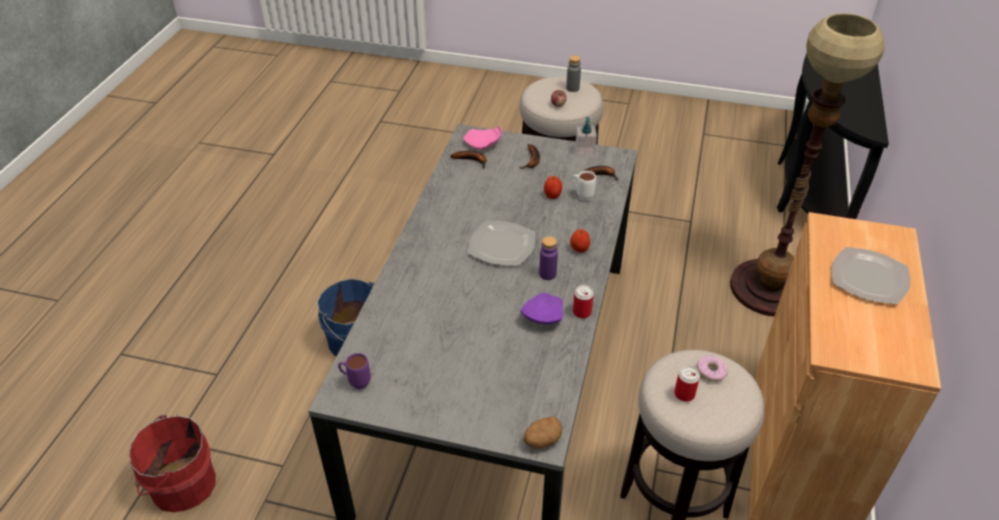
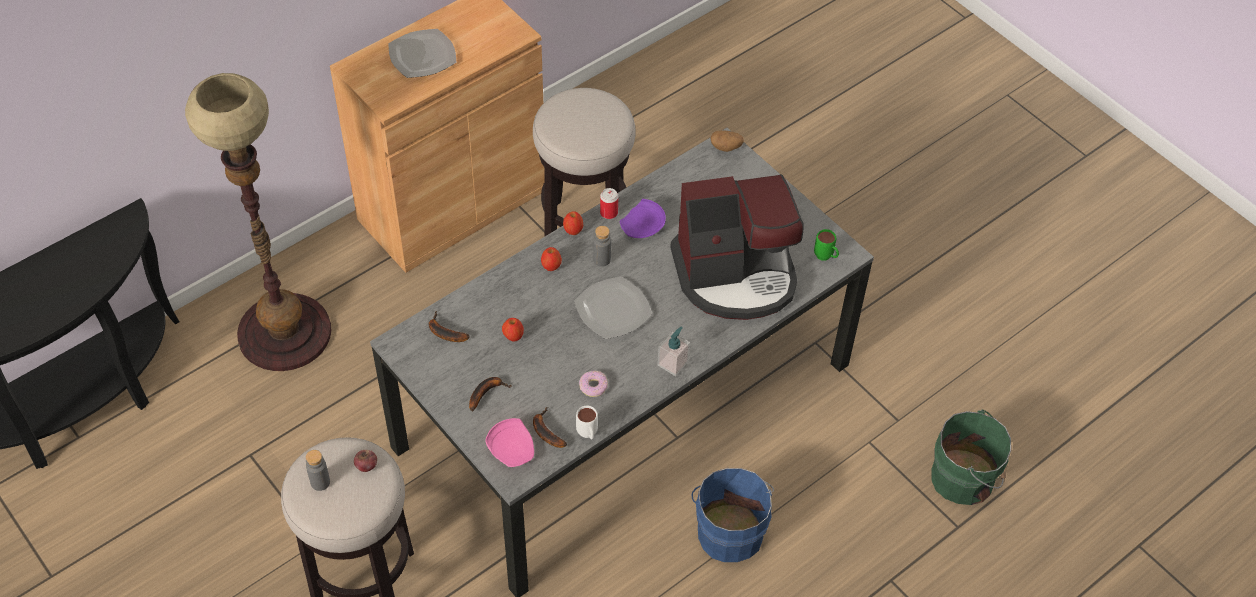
camera: 145 degrees left, 10 degrees up
red bucket [128,415,216,512] -> green bucket [931,410,1011,505]
purple mug [338,353,371,389] -> green mug [814,229,839,261]
purple bottle [539,236,558,280] -> grey bottle [593,226,611,267]
white mug [572,171,596,201] -> white mug moved to [576,406,598,439]
soap dispenser [575,117,597,158] -> soap dispenser moved to [657,326,690,376]
can [674,366,700,402] -> none
donut [697,355,728,382] -> donut moved to [579,371,608,397]
none -> apple [563,211,583,235]
none -> coffee machine [670,174,804,320]

